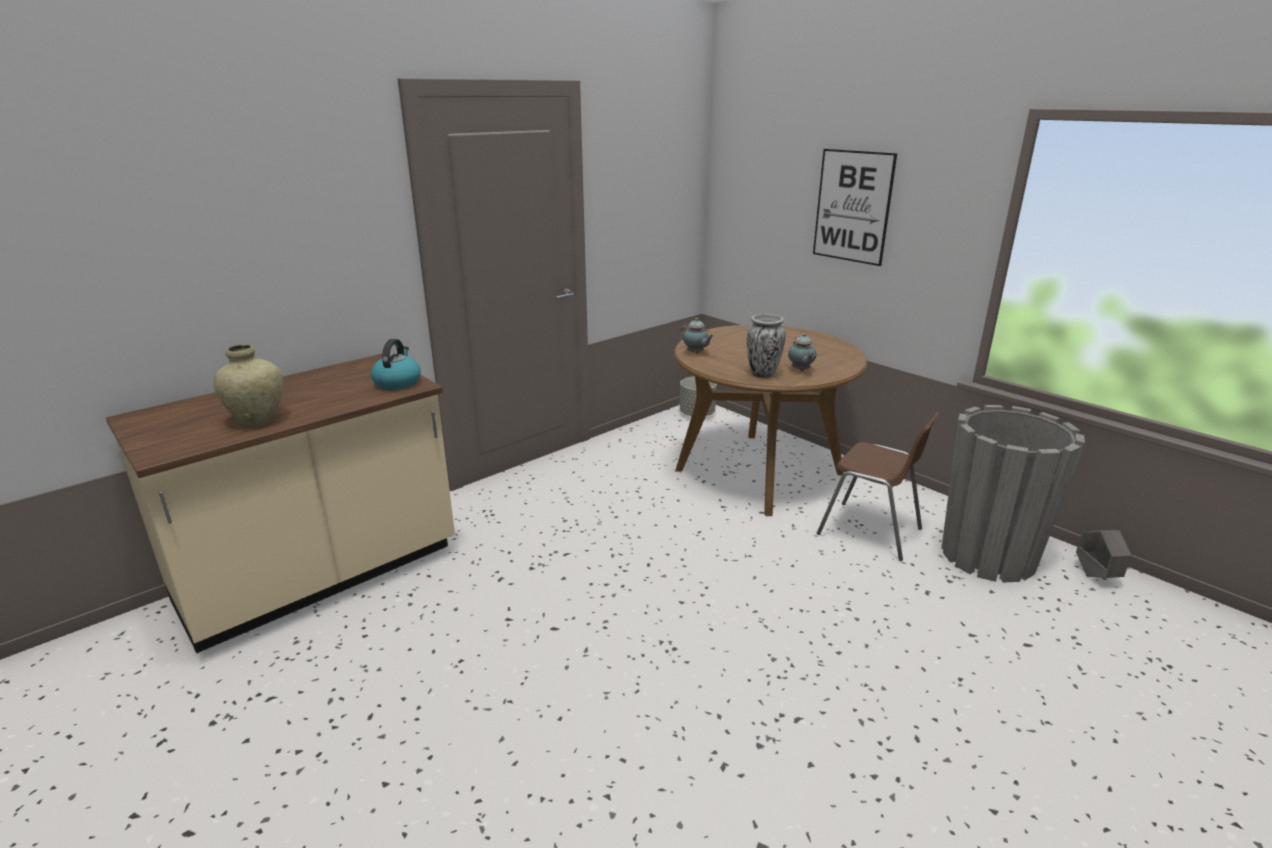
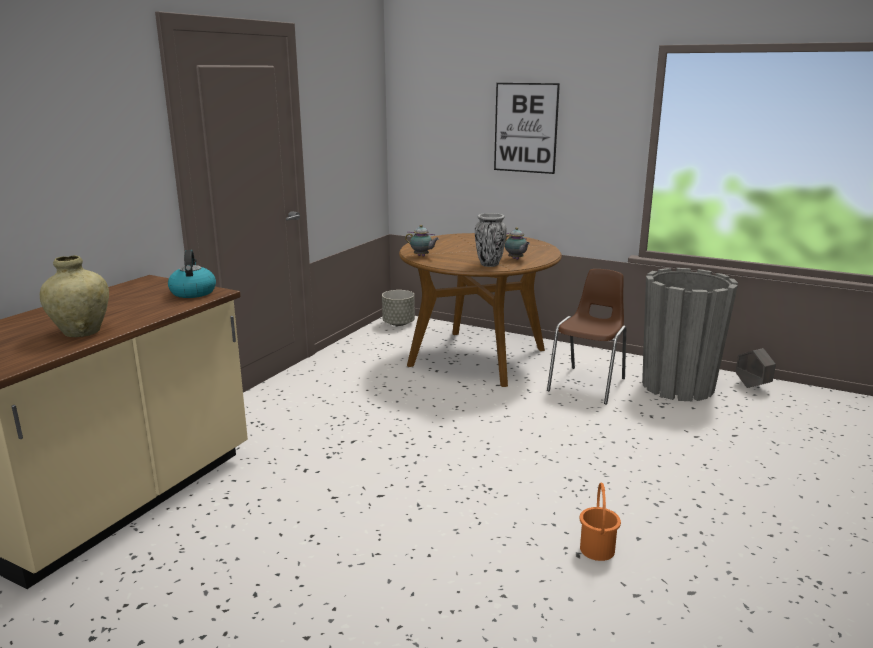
camera: 20 degrees left, 5 degrees down
brown chair [817,412,940,561] -> brown chair turned 75 degrees counterclockwise [547,269,626,404]
none -> orange bucket [580,483,621,561]

